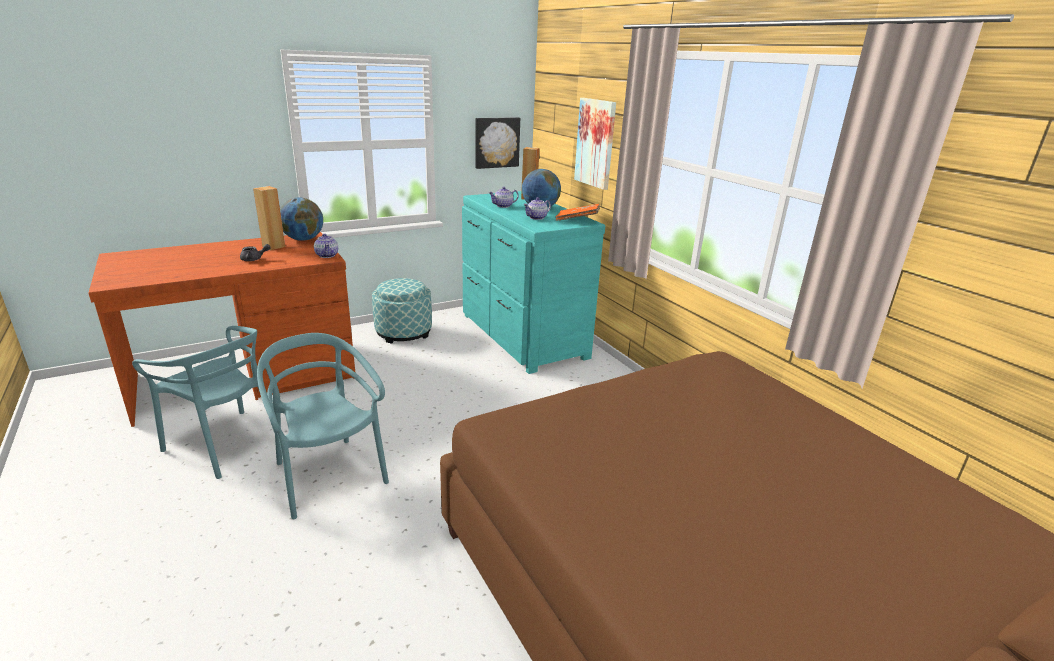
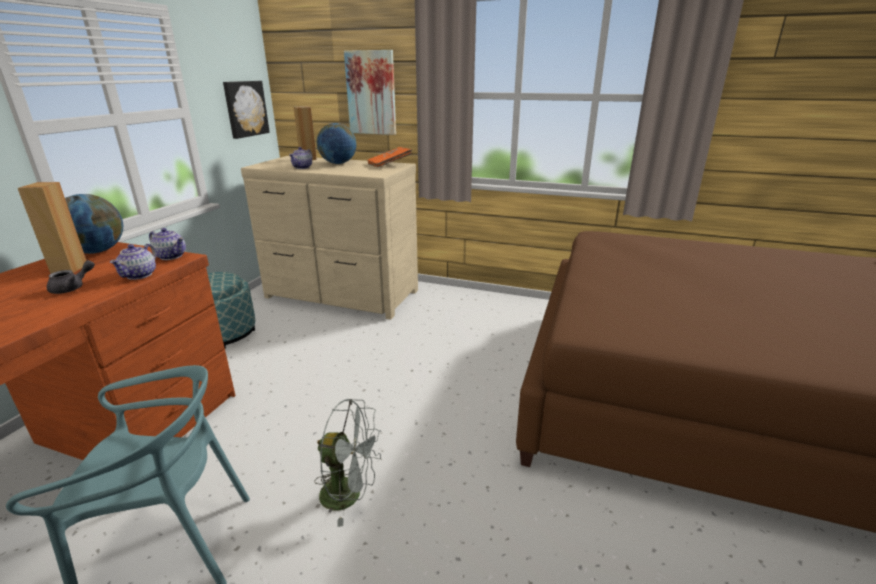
camera: 40 degrees left, 0 degrees up
turquoise chair [257,333,389,519] -> grey fan [314,399,381,527]
turquoise dresser [462,191,605,374] -> beige dresser [241,156,418,320]
teapot [524,197,551,220] -> teapot moved to [110,244,156,280]

